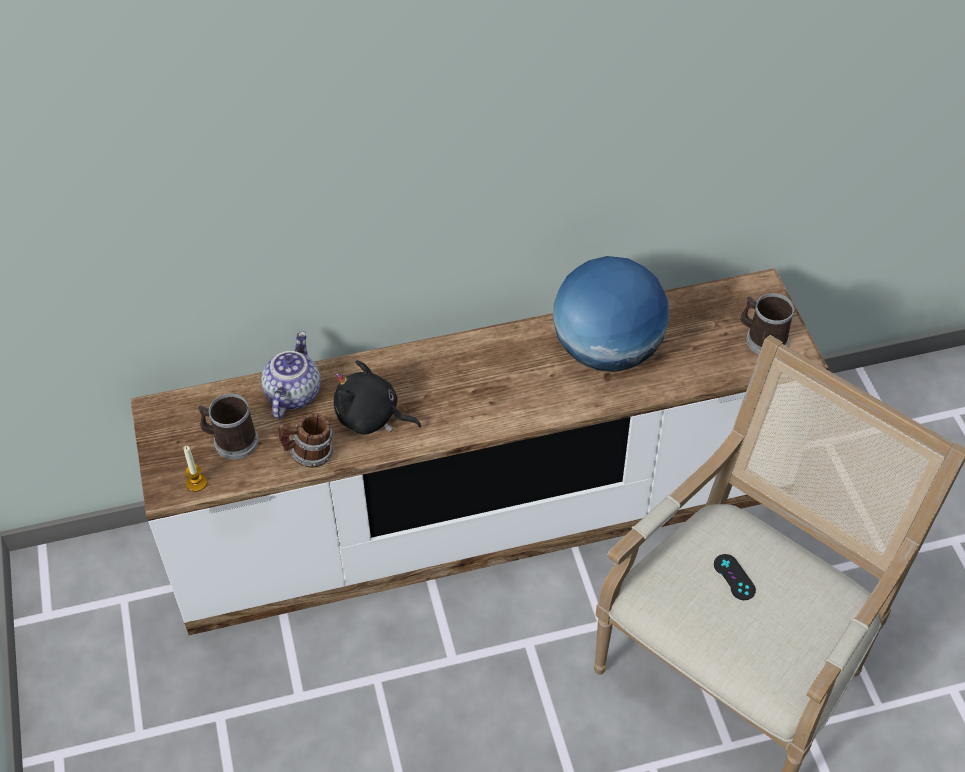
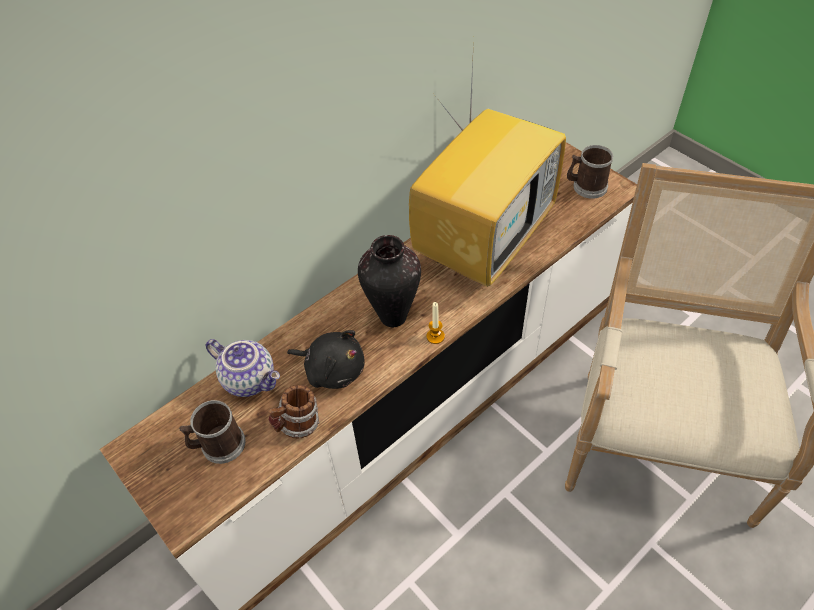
camera: 25 degrees left, 0 degrees up
candle [183,446,207,492] -> candle moved to [426,302,445,344]
teapot [261,331,321,419] -> teapot turned 135 degrees clockwise [205,339,280,397]
black plush toy [334,360,421,435] -> black plush toy turned 150 degrees counterclockwise [287,330,365,389]
globe [553,256,669,372] -> television [409,39,566,287]
black game controller [714,554,756,600] -> none
none -> vase [358,235,421,327]

